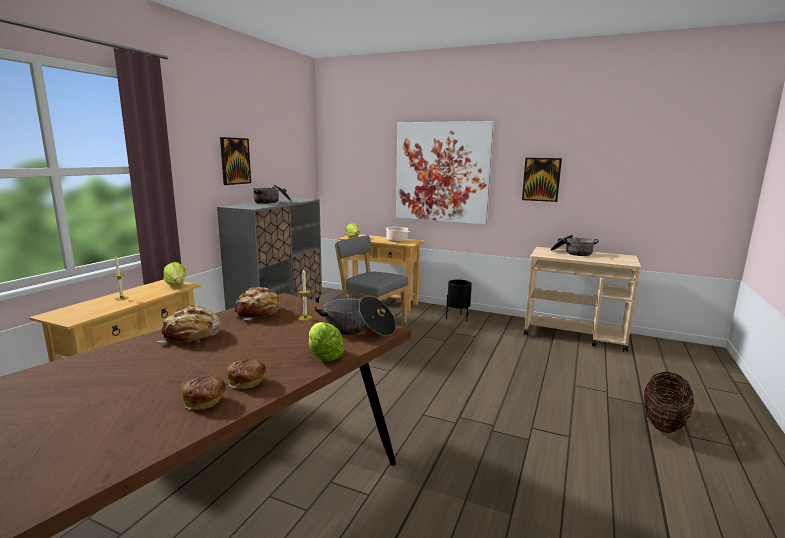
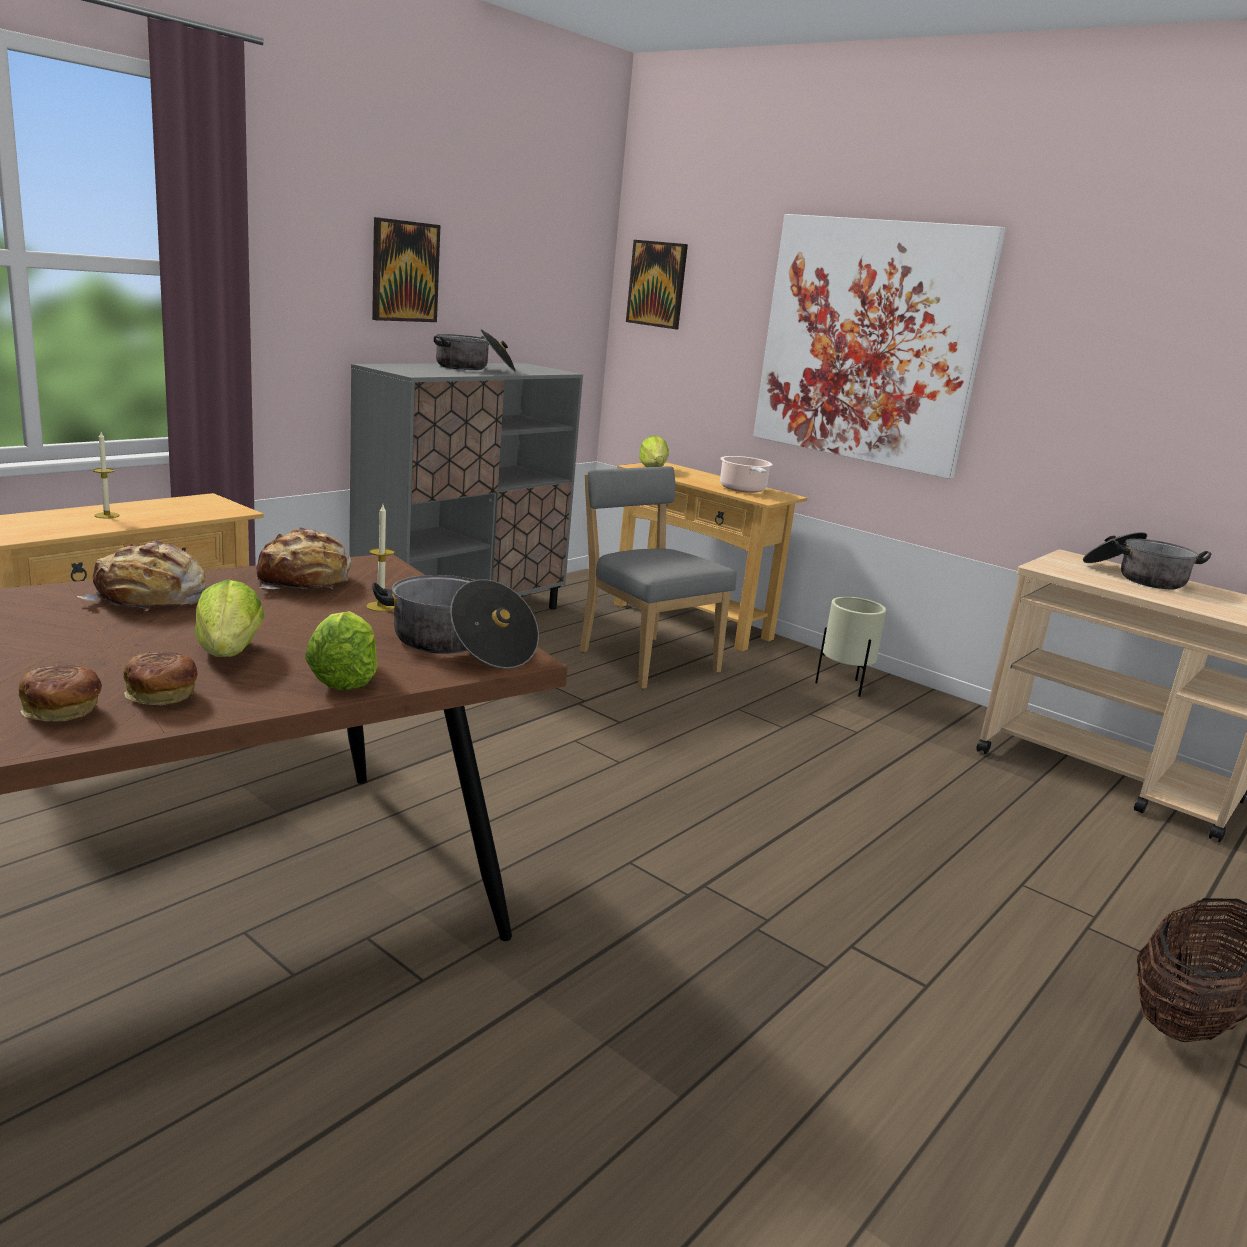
camera: 15 degrees right, 5 degrees up
lettuce [163,262,186,286] -> lettuce moved to [195,580,264,657]
black planter [446,279,472,321] -> beige planter [815,597,886,697]
picture [522,158,562,202] -> picture moved to [626,240,688,329]

